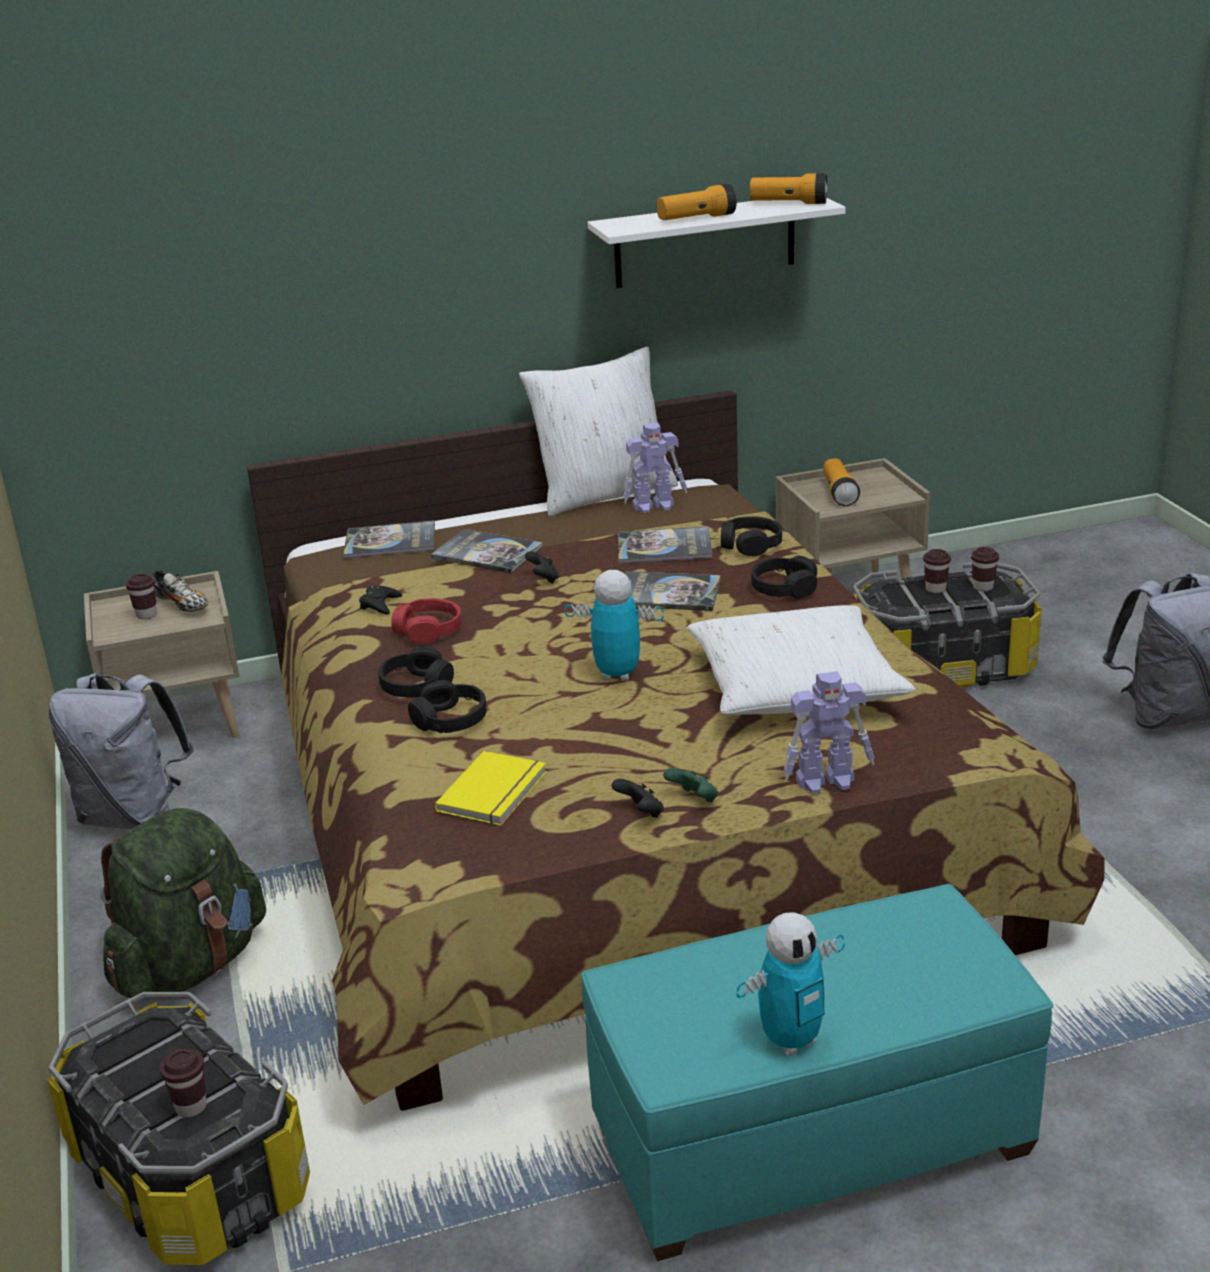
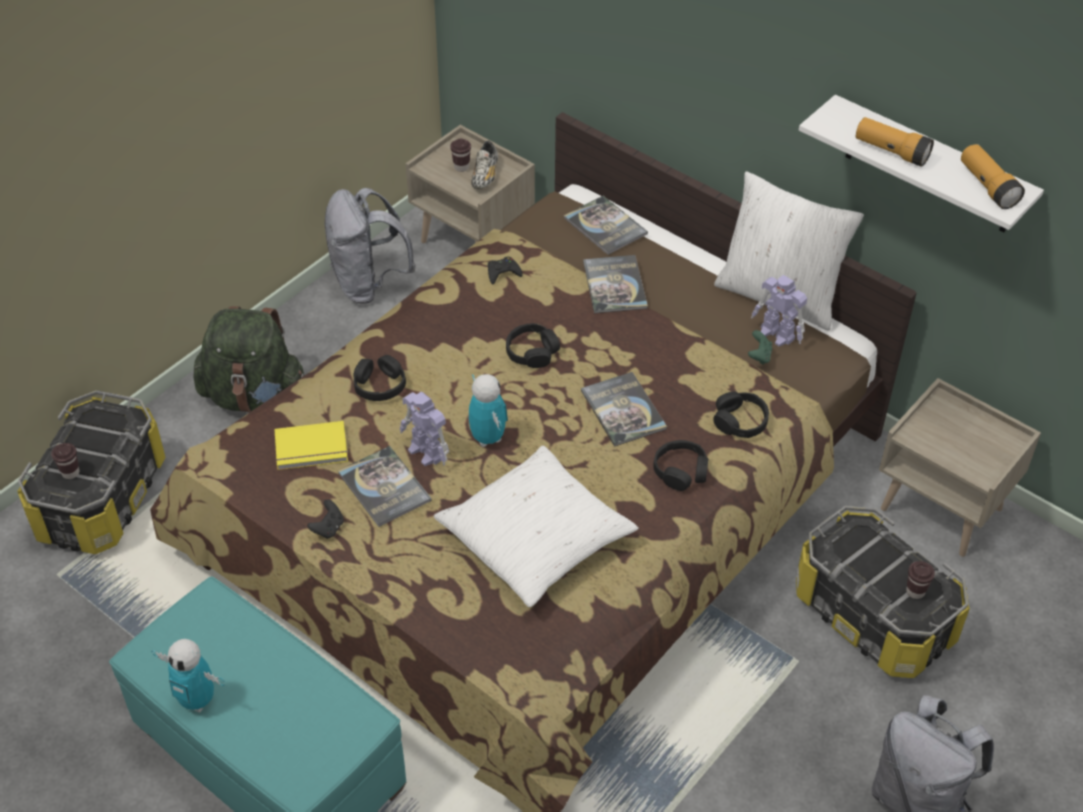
camera: 55 degrees right, 20 degrees up
black headphones [378,647,454,698] -> black headphones moved to [506,323,560,368]
red headphones [391,598,462,644] -> none
black game controller [525,551,559,584] -> none
book [618,526,712,564] -> book moved to [338,446,432,527]
green game controller [663,768,718,803] -> green game controller moved to [748,330,772,365]
toy robot [784,671,874,794] -> toy robot moved to [400,392,449,466]
flashlight [823,459,860,506] -> none
brown cup [923,549,951,593] -> none

